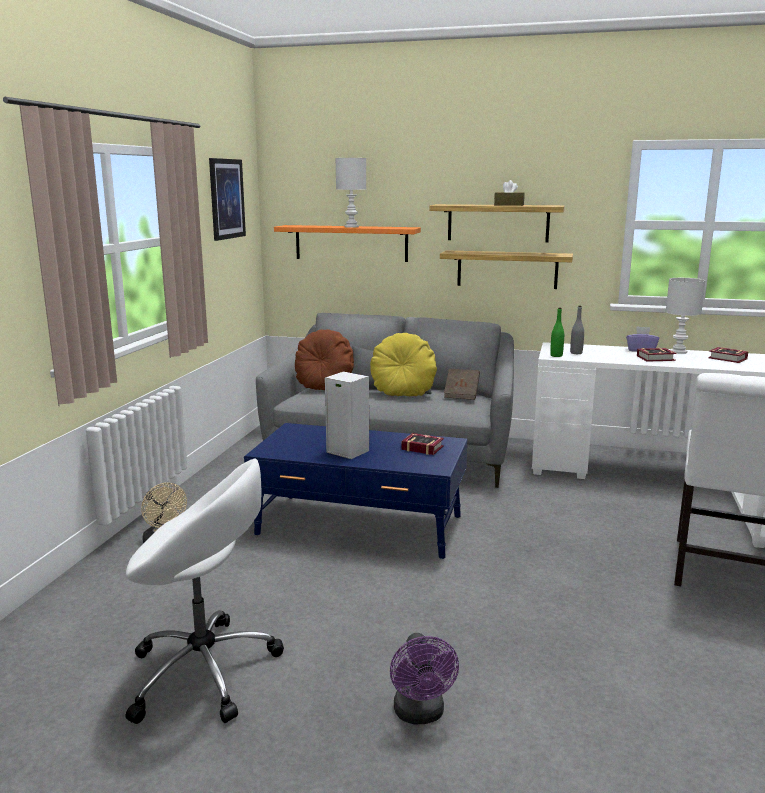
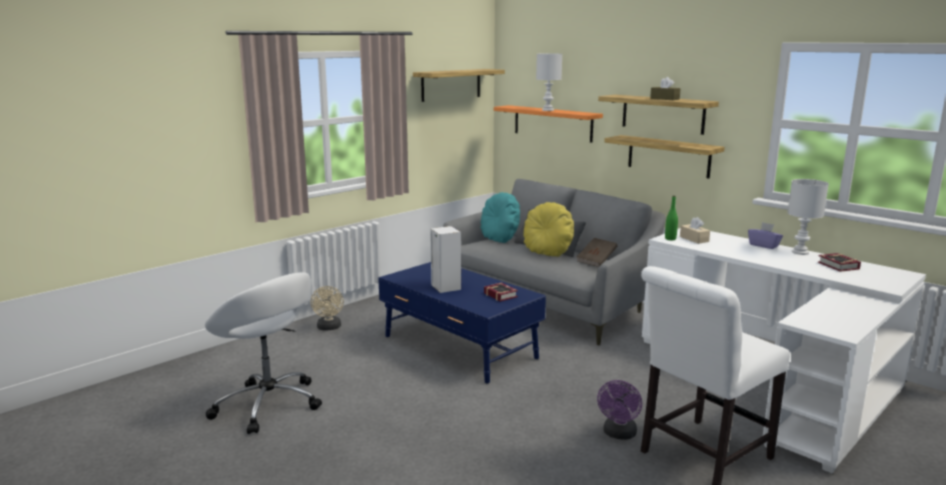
camera: 30 degrees right, 0 degrees up
picture [209,158,246,241] -> shelf [413,69,505,102]
brown pillow [295,329,354,390] -> turquoise pillow [480,192,520,243]
purple fan [390,633,459,724] -> purple fan moved to [597,380,642,440]
grey bottle [570,306,584,354] -> beige tissue box [680,217,710,244]
book [637,348,676,362] -> none

